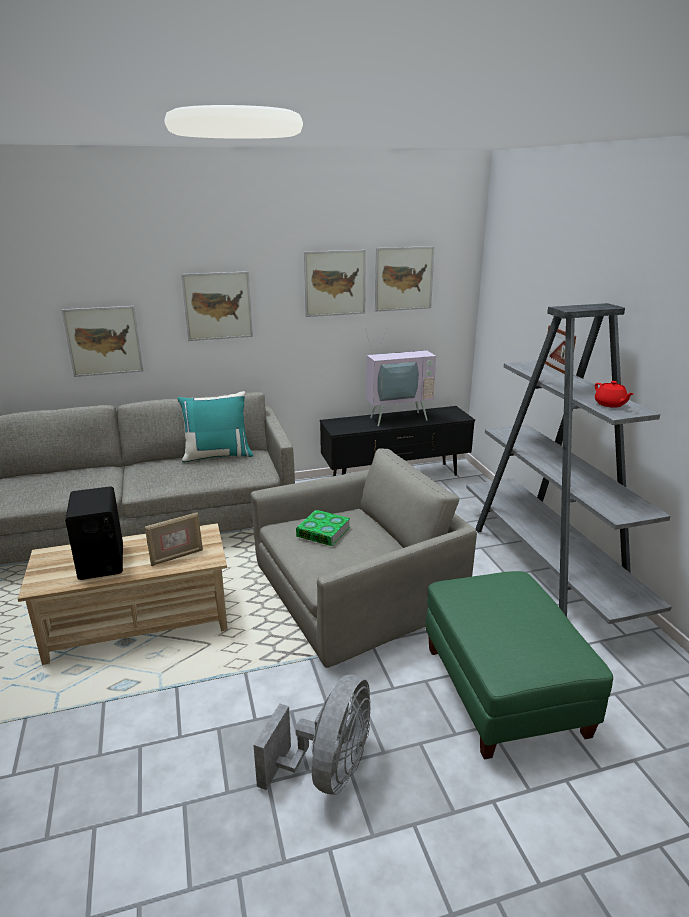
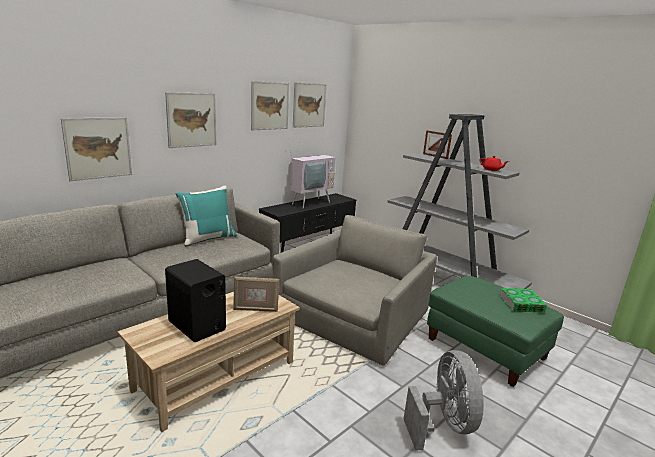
camera: 30 degrees left, 5 degrees down
picture frame [145,512,203,566] -> picture frame turned 60 degrees clockwise [233,276,279,312]
book [296,510,350,546] -> book moved to [499,288,547,313]

